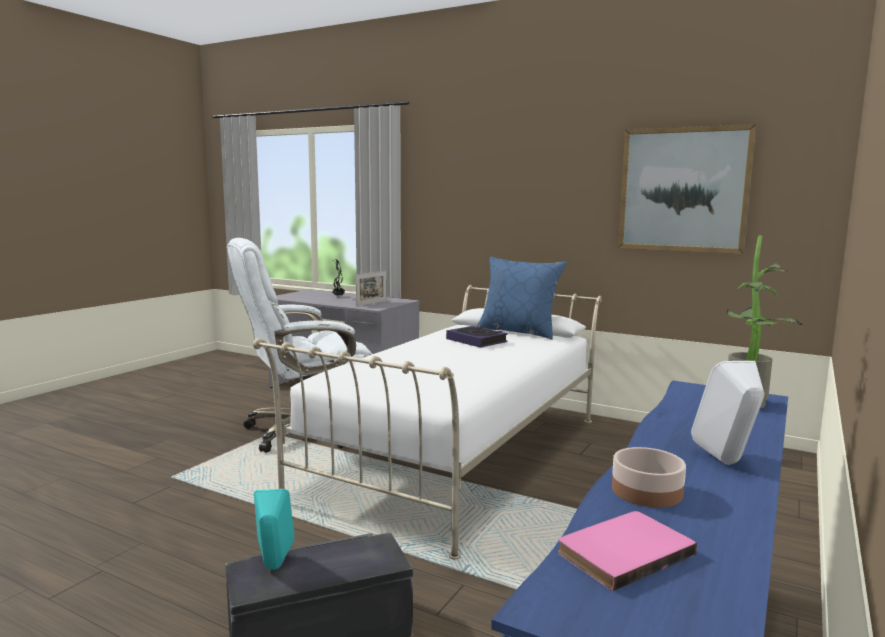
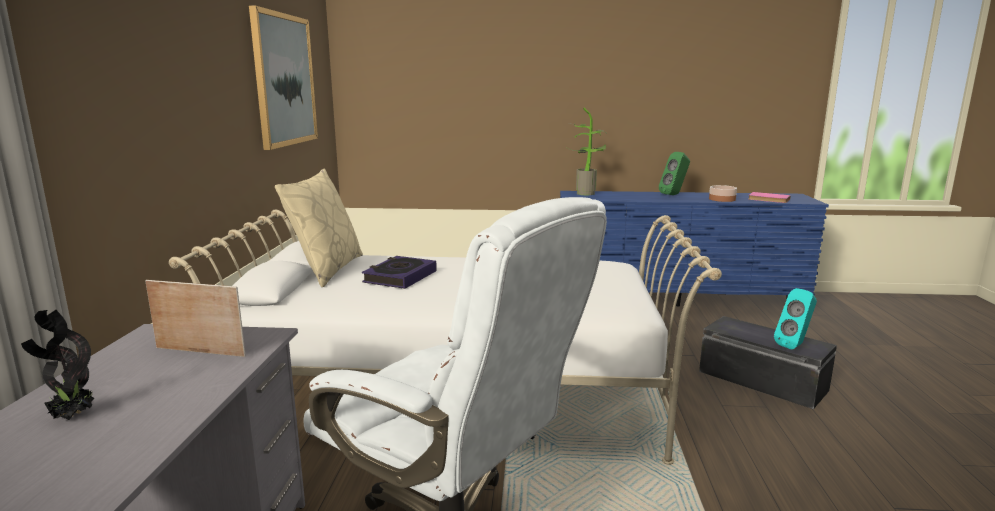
camera: 115 degrees left, 5 degrees up
blue pillow [476,257,567,339] -> beige pillow [275,169,363,287]
white speaker [691,361,764,465] -> green speaker [659,152,690,195]

